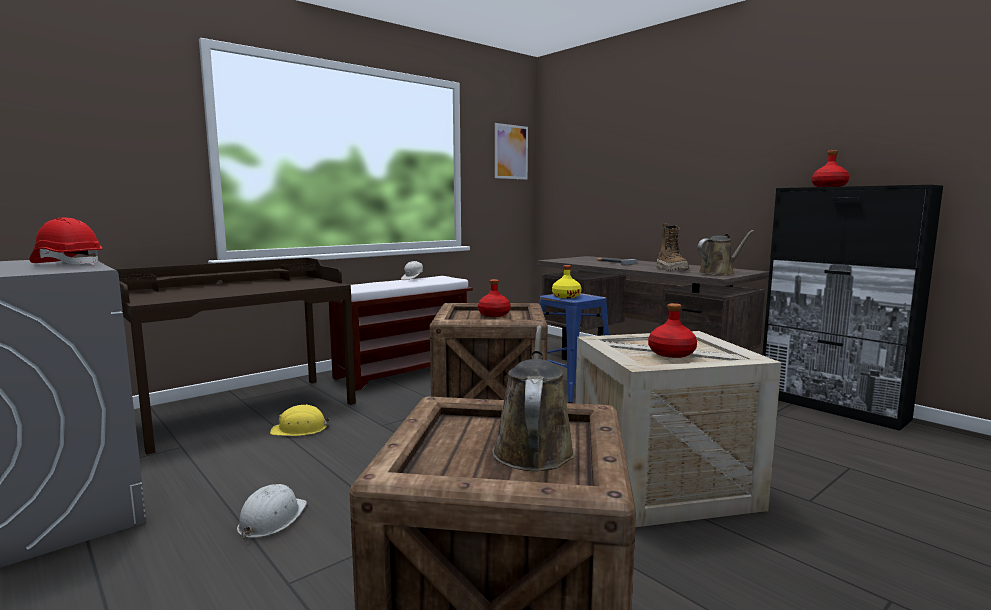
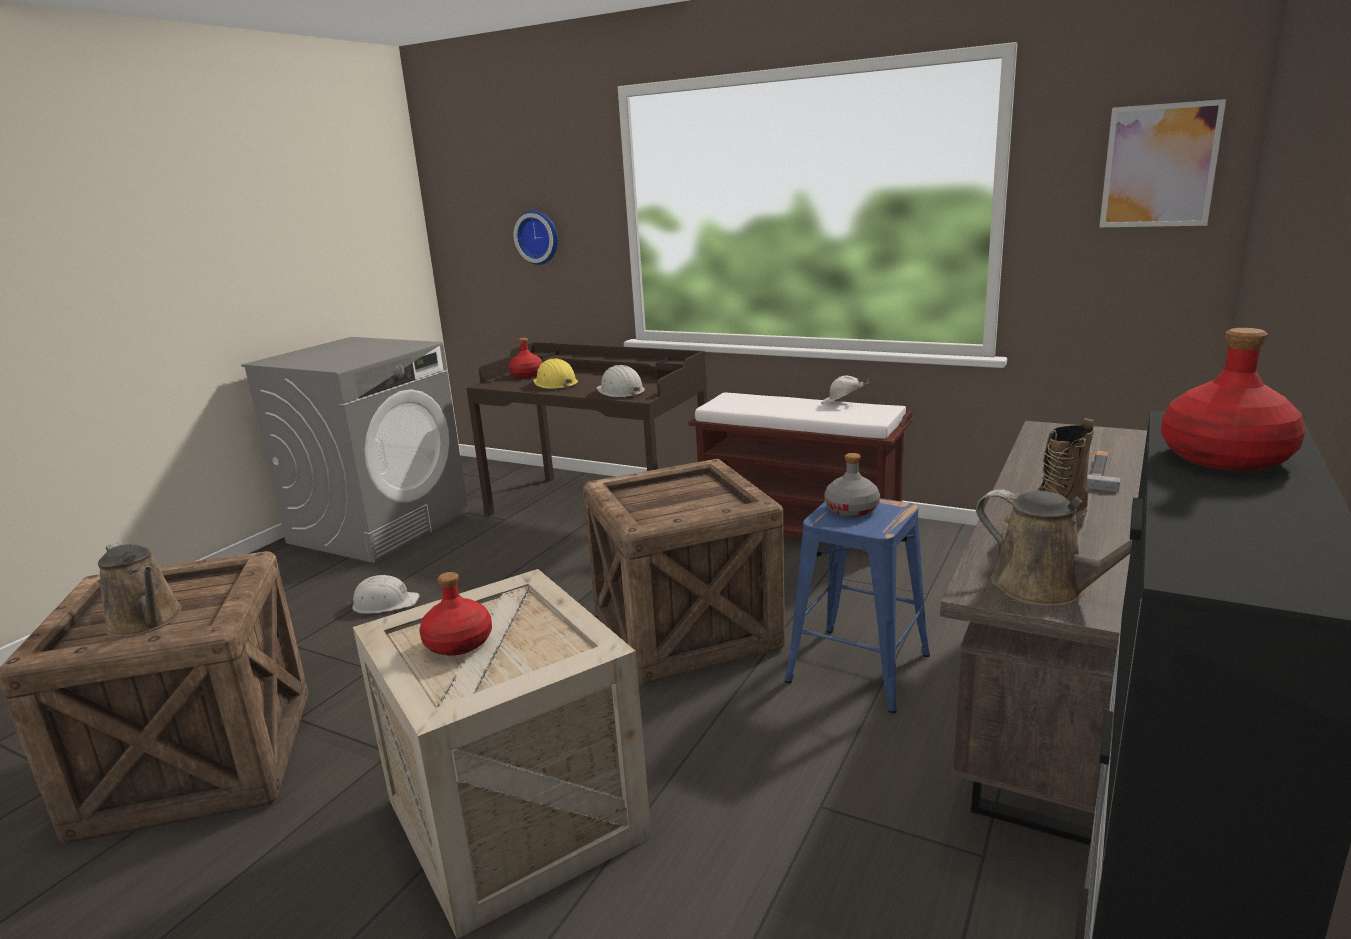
camera: 70 degrees right, 10 degrees up
red hard hat [30,217,102,265] -> none
yellow hard hat [270,404,330,436] -> yellow hard hat moved to [533,358,578,389]
red bottle [478,279,511,317] -> red bottle moved to [509,338,543,378]
brown watering can [492,325,575,471] -> brown watering can turned 60 degrees clockwise [98,542,182,637]
yellow bottle [552,265,582,298] -> grey bottle [824,453,880,517]
none -> wall clock [514,210,558,265]
none -> white hard hat [597,365,645,397]

